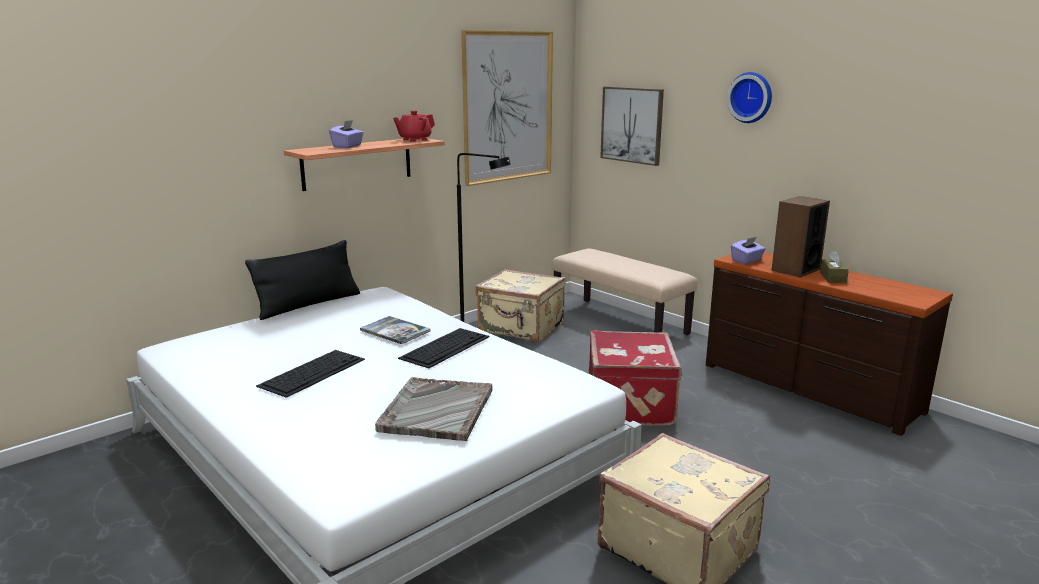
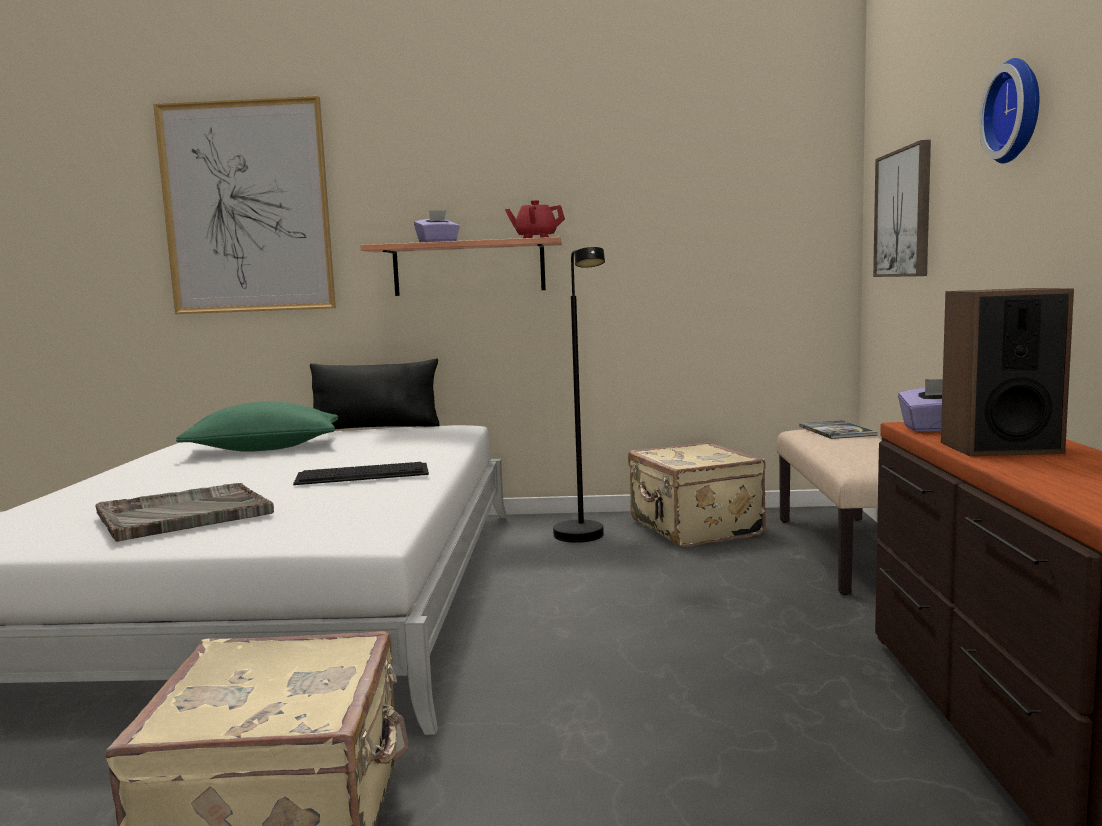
camera: 45 degrees right, 10 degrees down
keyboard [256,350,365,398] -> none
book [360,316,430,344] -> book moved to [799,420,878,439]
picture [461,30,553,186] -> picture moved to [153,96,336,314]
red suitcase [588,330,683,426] -> none
brown tissue box [820,250,849,283] -> none
none -> green pillow [176,401,338,452]

